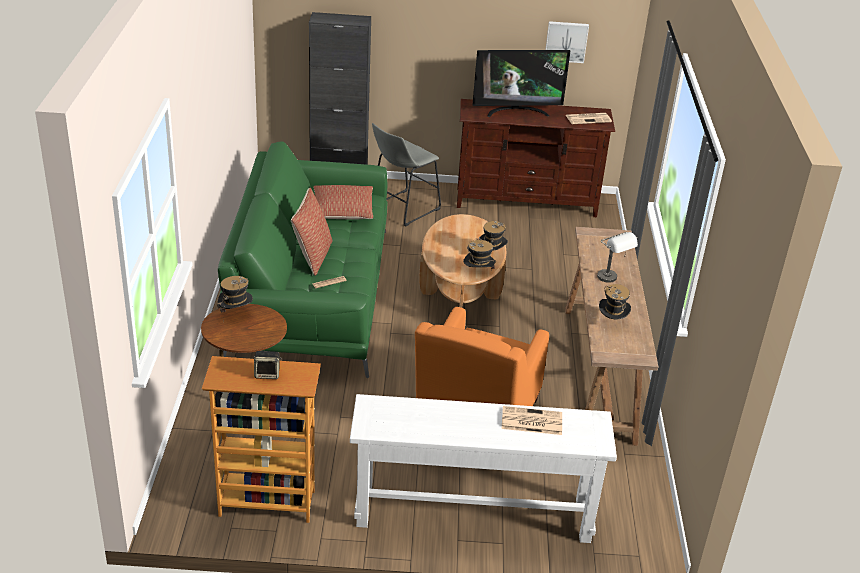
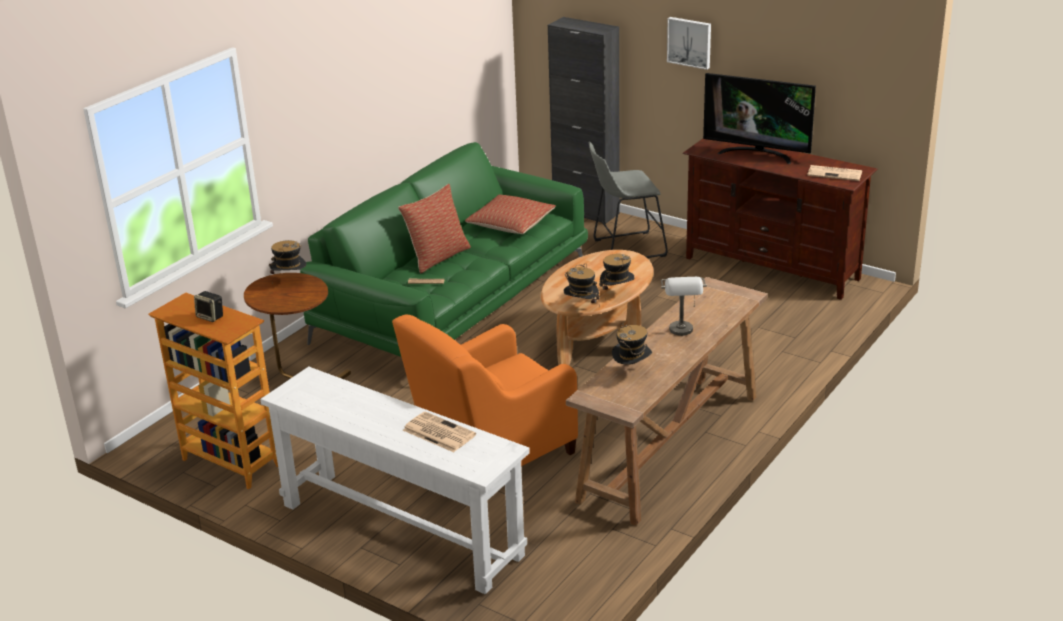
camera: 35 degrees right, 5 degrees down
picture [545,21,589,63] -> picture moved to [667,17,711,70]

